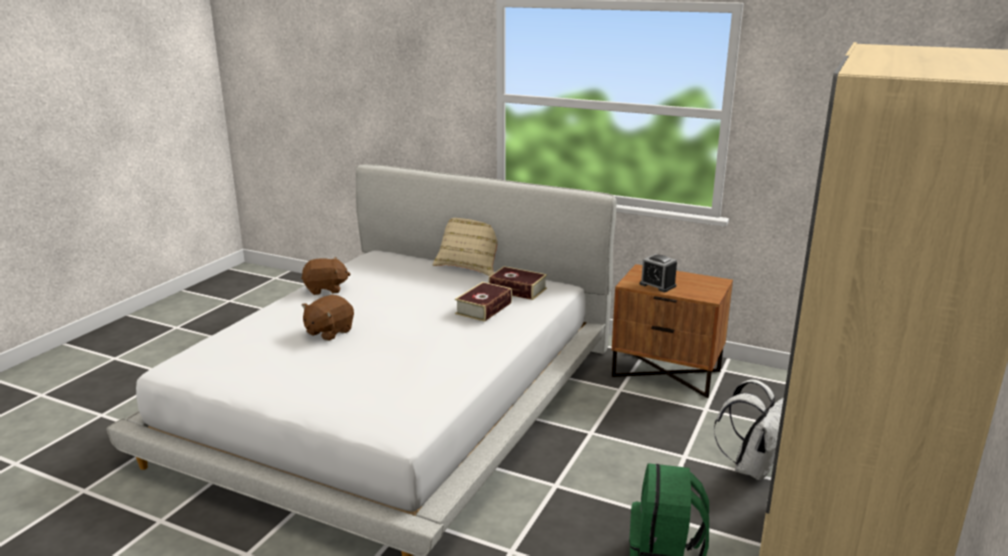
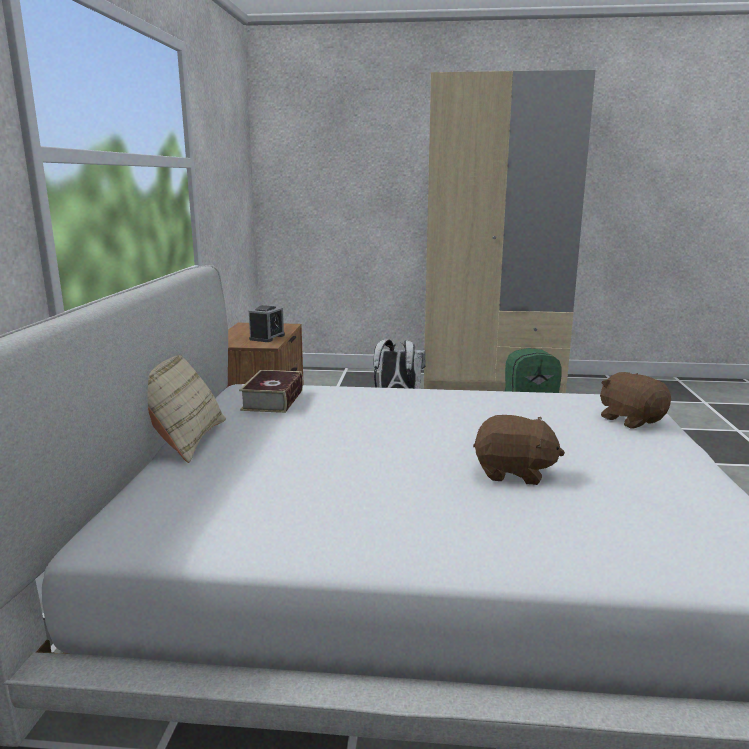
camera: 110 degrees left, 5 degrees down
brown plush toy [301,257,351,295] -> brown plush toy moved to [600,372,671,428]
book [455,282,512,322] -> none

